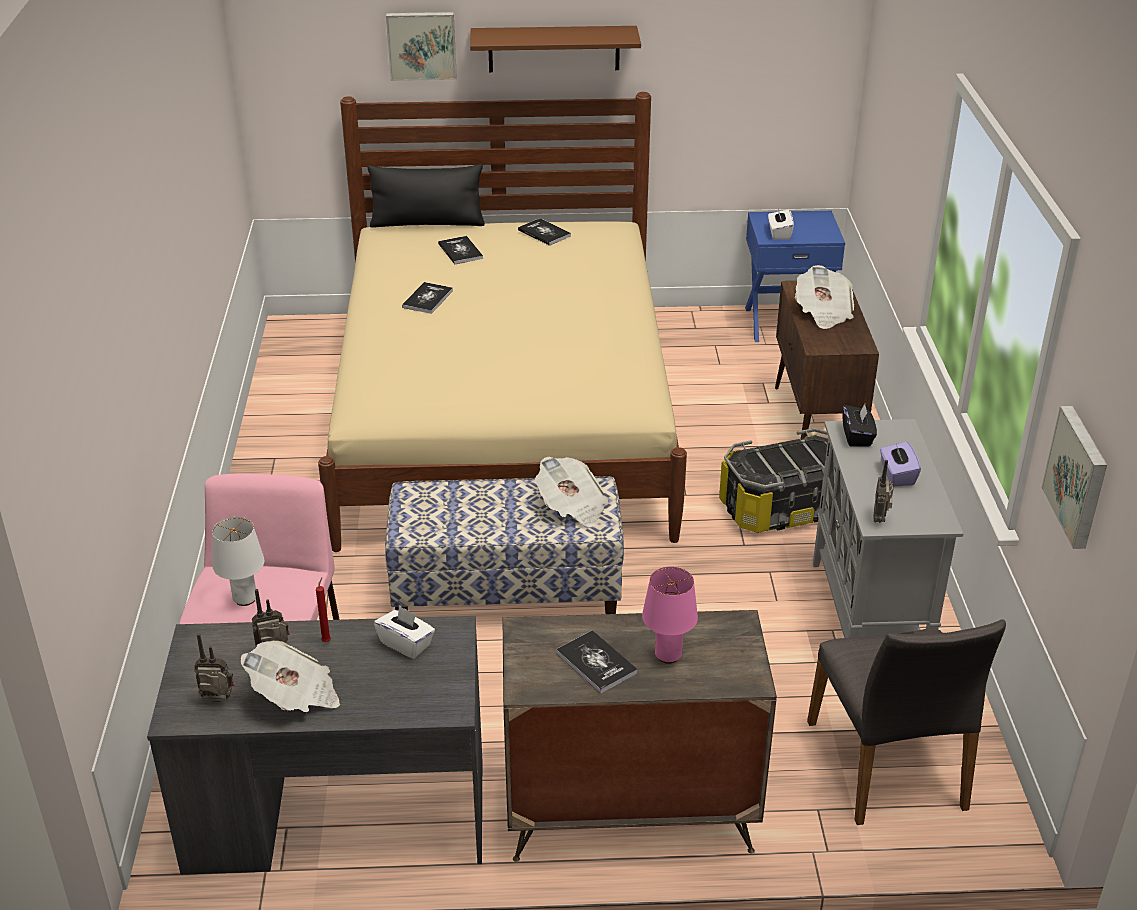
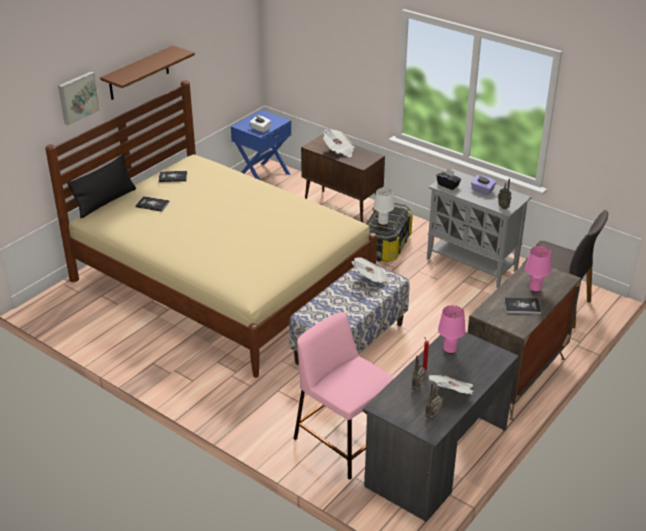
camera: 50 degrees left, 0 degrees up
white table lamp [212,517,264,606] -> white table lamp moved to [374,188,394,225]
white tissue box [374,605,435,659] -> pink table lamp [438,305,466,354]
book [402,282,453,314] -> none
picture [1041,406,1107,549] -> none

